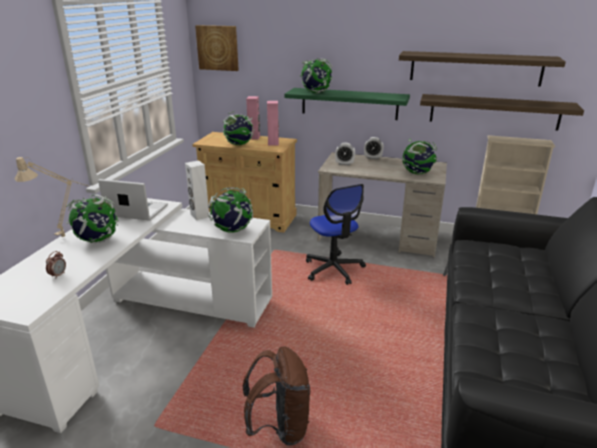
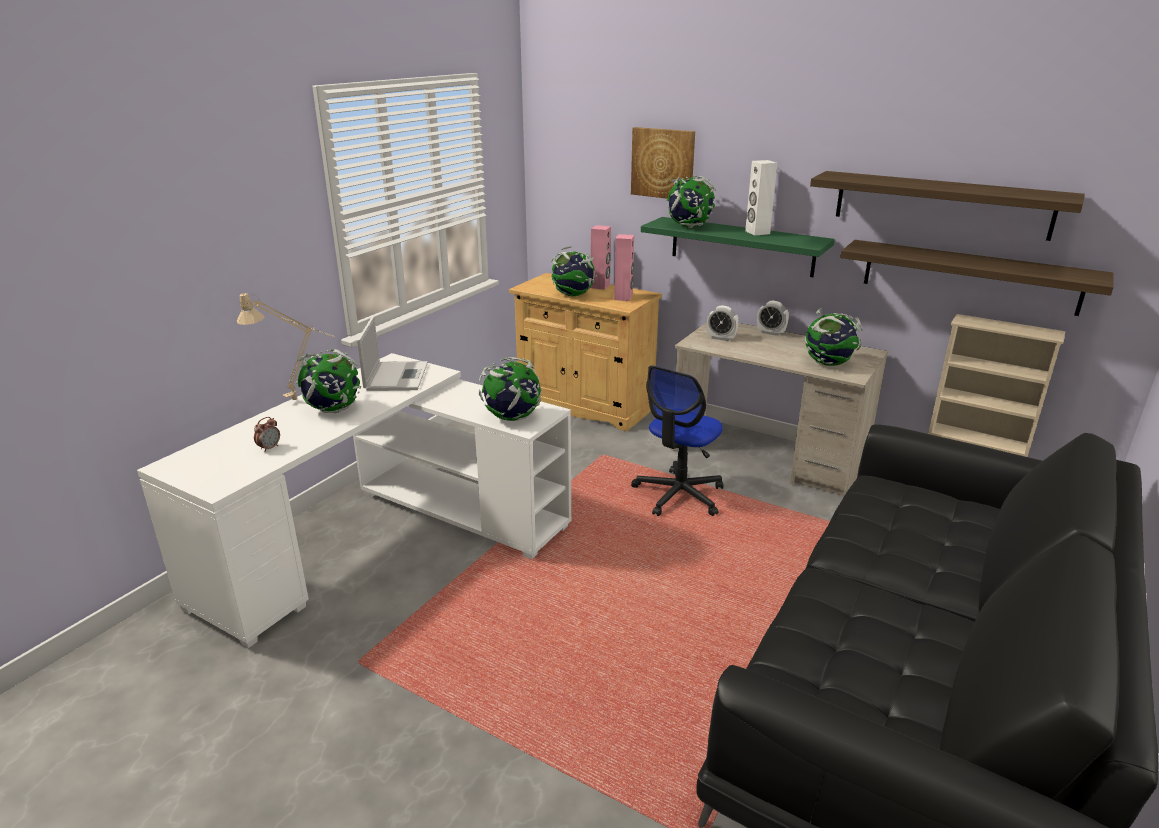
camera: 15 degrees right, 0 degrees up
laptop [98,179,168,221] -> laptop turned 60 degrees clockwise [357,317,428,391]
white speaker [185,160,209,220] -> white speaker moved to [745,160,777,236]
picture [195,25,239,71] -> picture moved to [631,127,695,199]
brown backpack [243,346,310,445] -> none
office chair [306,184,366,285] -> office chair turned 45 degrees clockwise [631,365,723,516]

